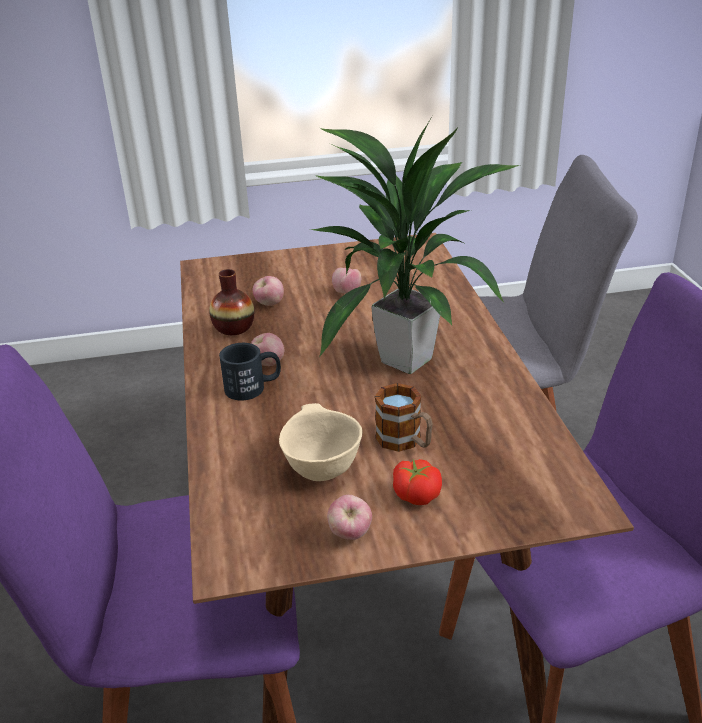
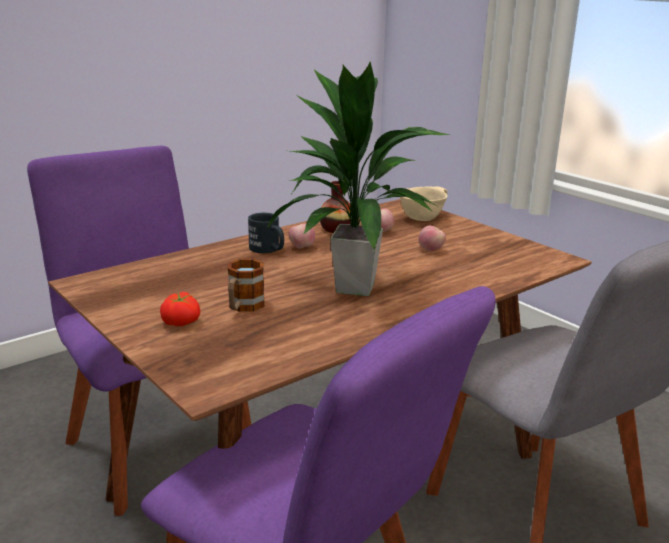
camera: 60 degrees right, 10 degrees down
beige bowl [279,403,363,481] -> beige bowl moved to [400,186,448,221]
apple [327,495,372,540] -> none

